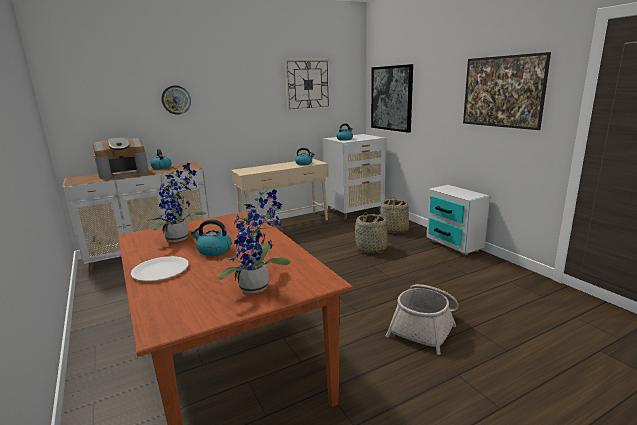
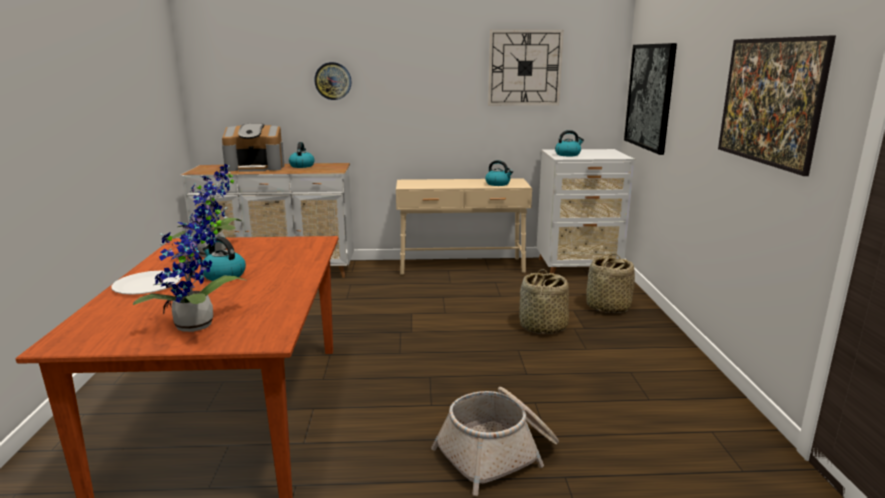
camera: 25 degrees right, 0 degrees up
white nightstand [427,185,490,256] -> none

